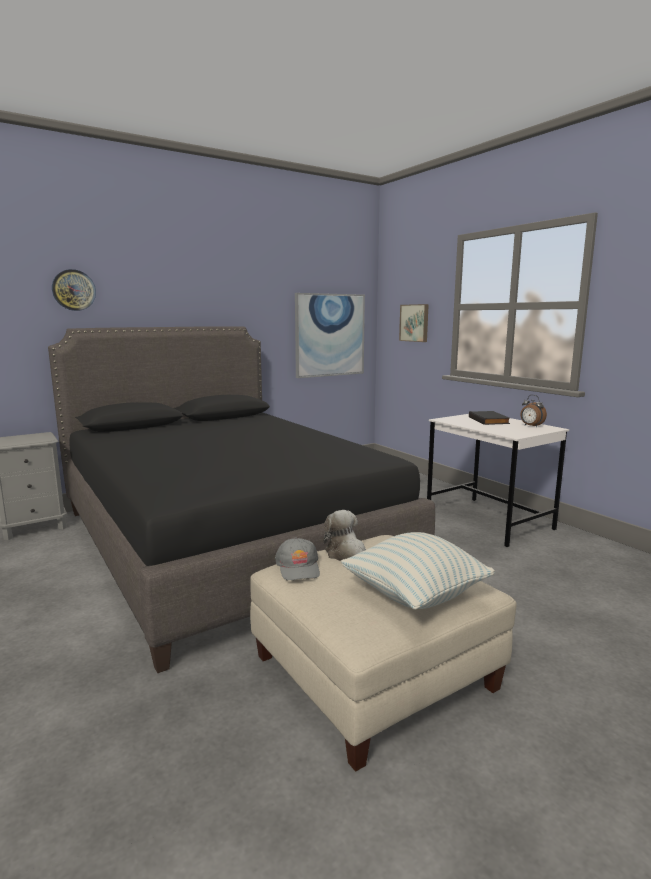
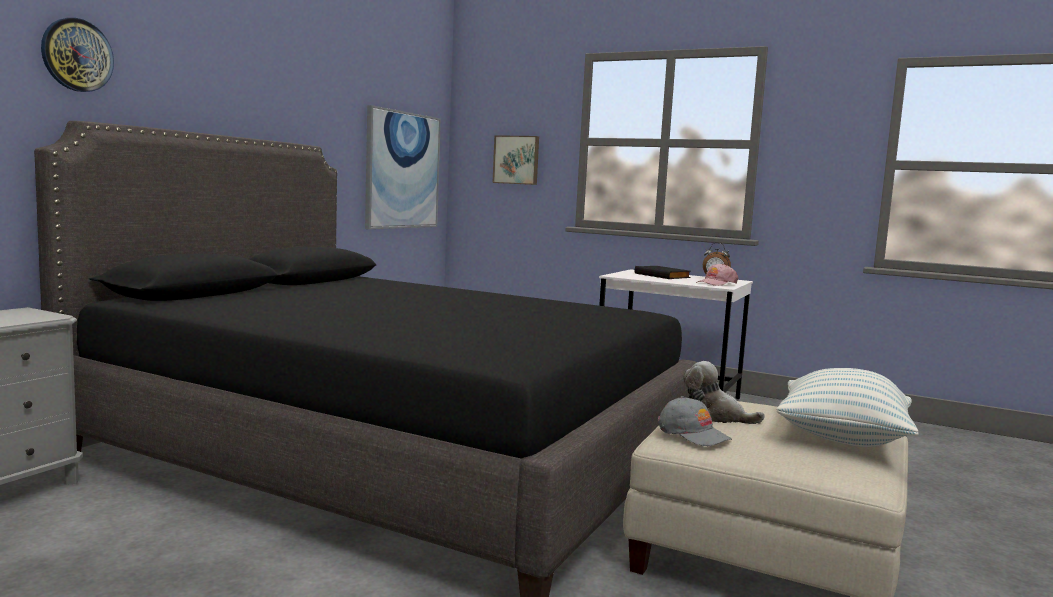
camera: 30 degrees left, 5 degrees down
none -> pink cap [696,263,738,286]

